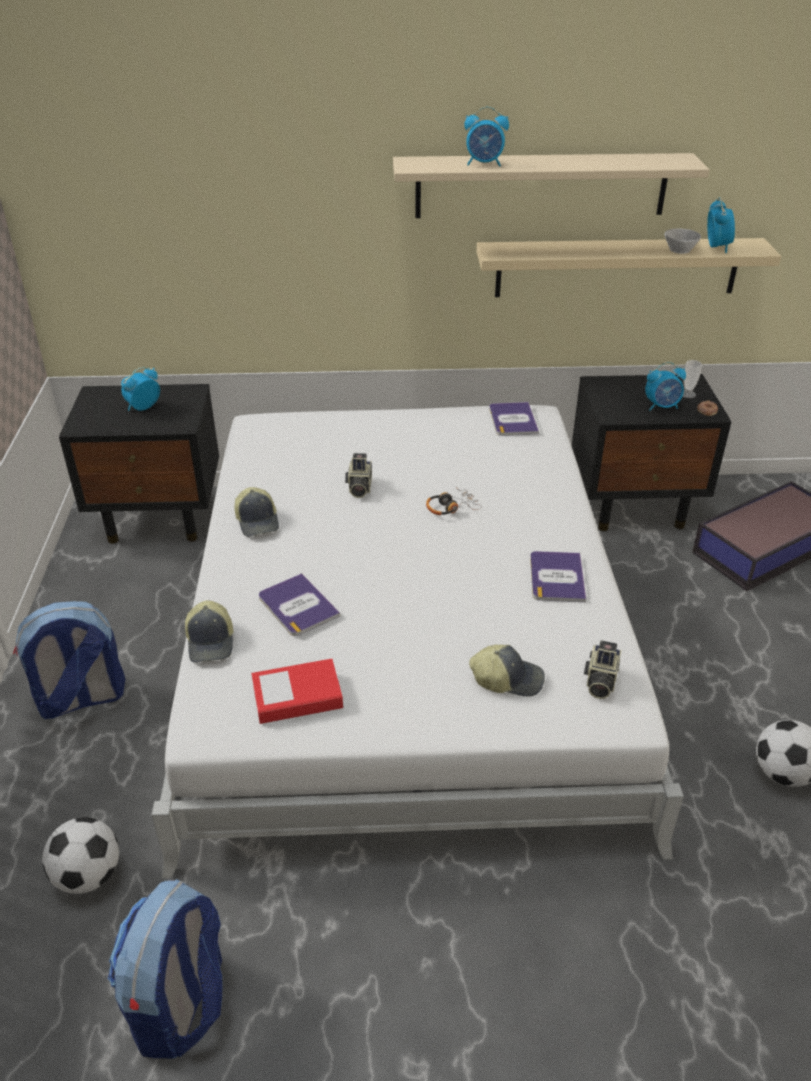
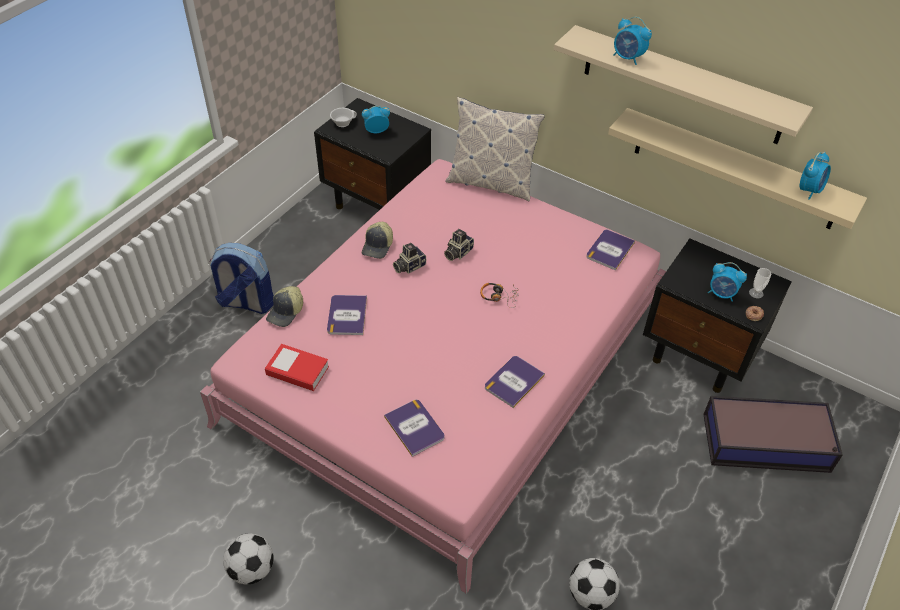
camera: 35 degrees right, 10 degrees up
football [42,817,119,894] -> football moved to [223,533,274,584]
backpack [108,879,223,1058] -> none
white bed [152,405,684,878] -> pink bed [200,159,666,594]
cap [469,645,545,697] -> book [384,400,445,457]
camera [584,640,621,699] -> camera moved to [393,243,426,274]
white cup [665,229,701,254] -> white cup moved to [330,108,357,127]
none -> pillow [445,97,545,201]

